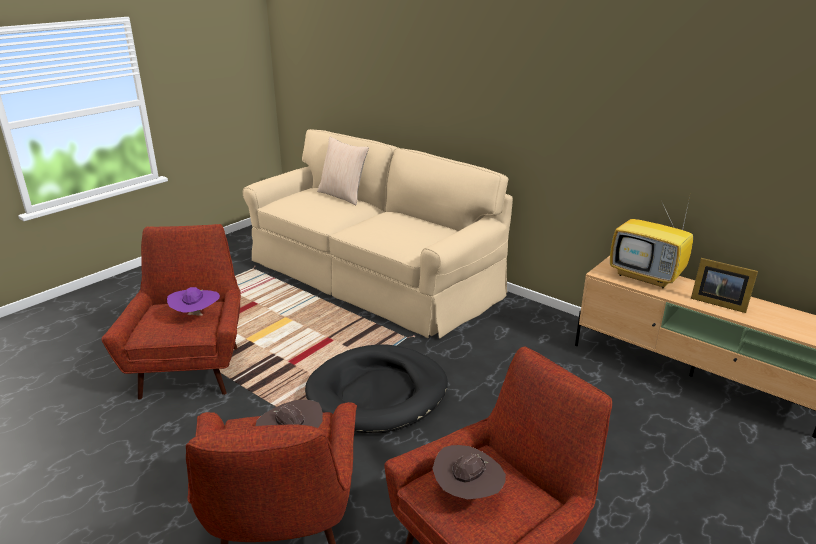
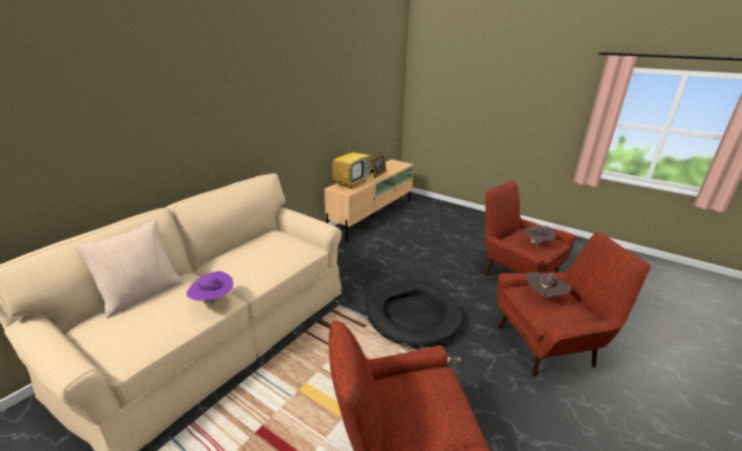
camera: 95 degrees left, 0 degrees up
purple hat [167,287,220,316] -> purple hat moved to [187,271,233,304]

